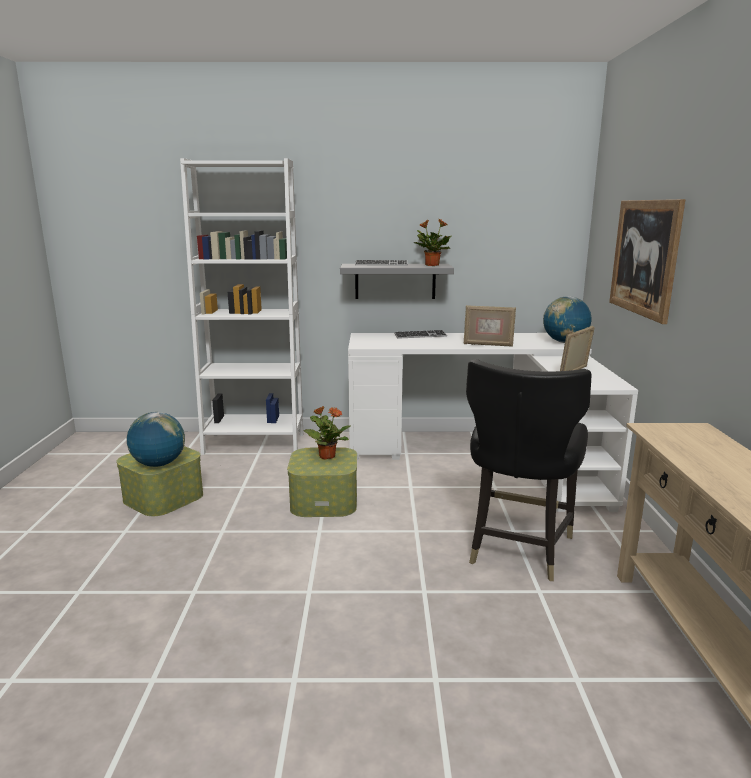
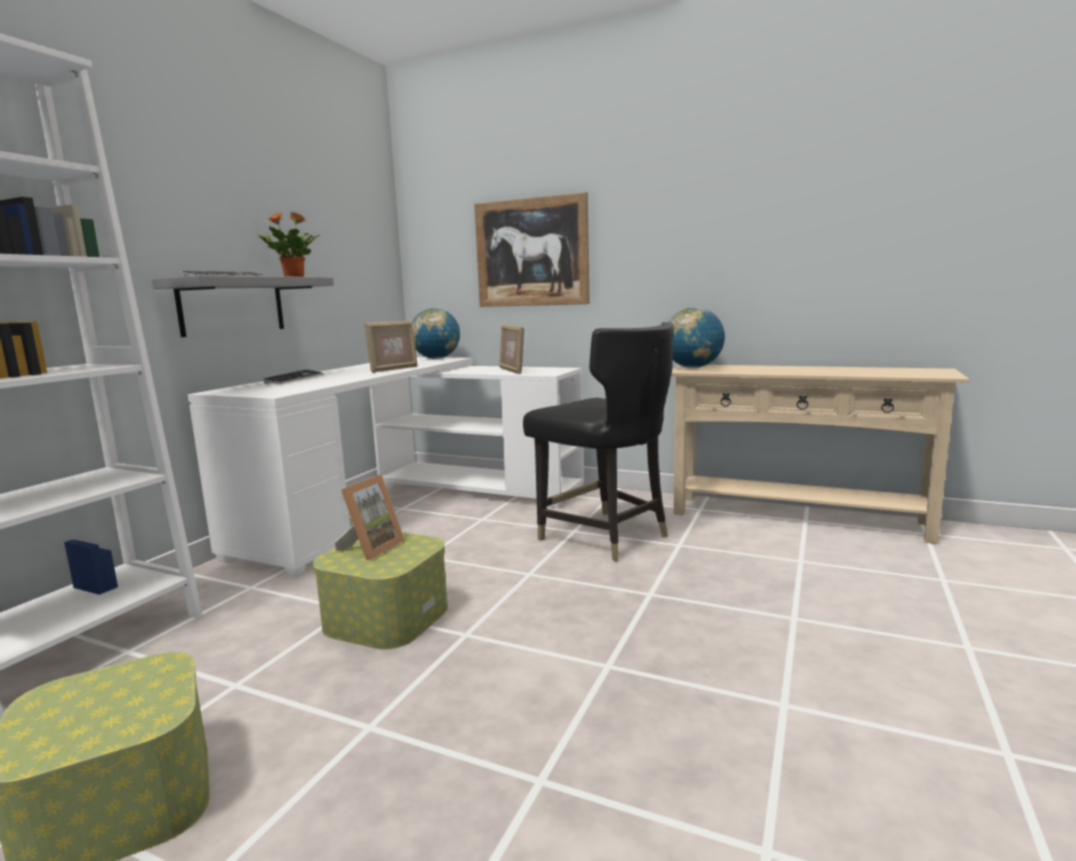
camera: 65 degrees left, 5 degrees down
globe [127,412,185,467] -> globe moved to [668,307,725,368]
potted plant [303,406,351,460] -> picture frame [335,474,405,560]

